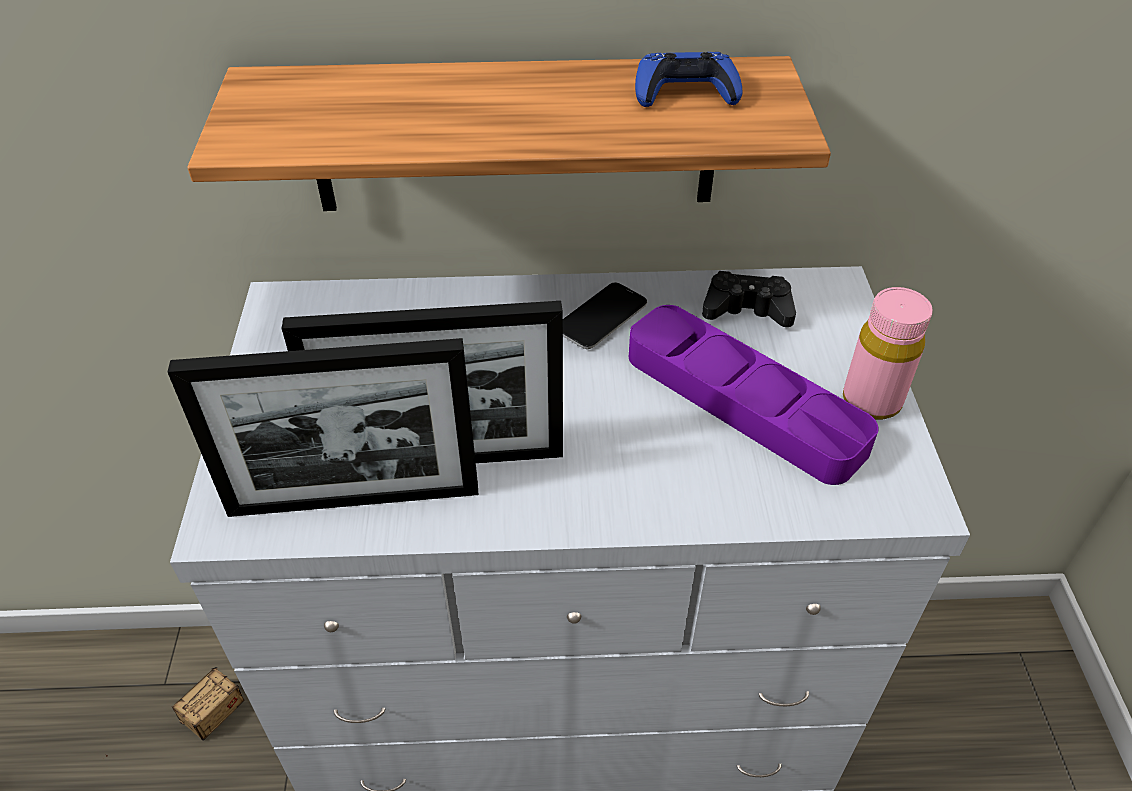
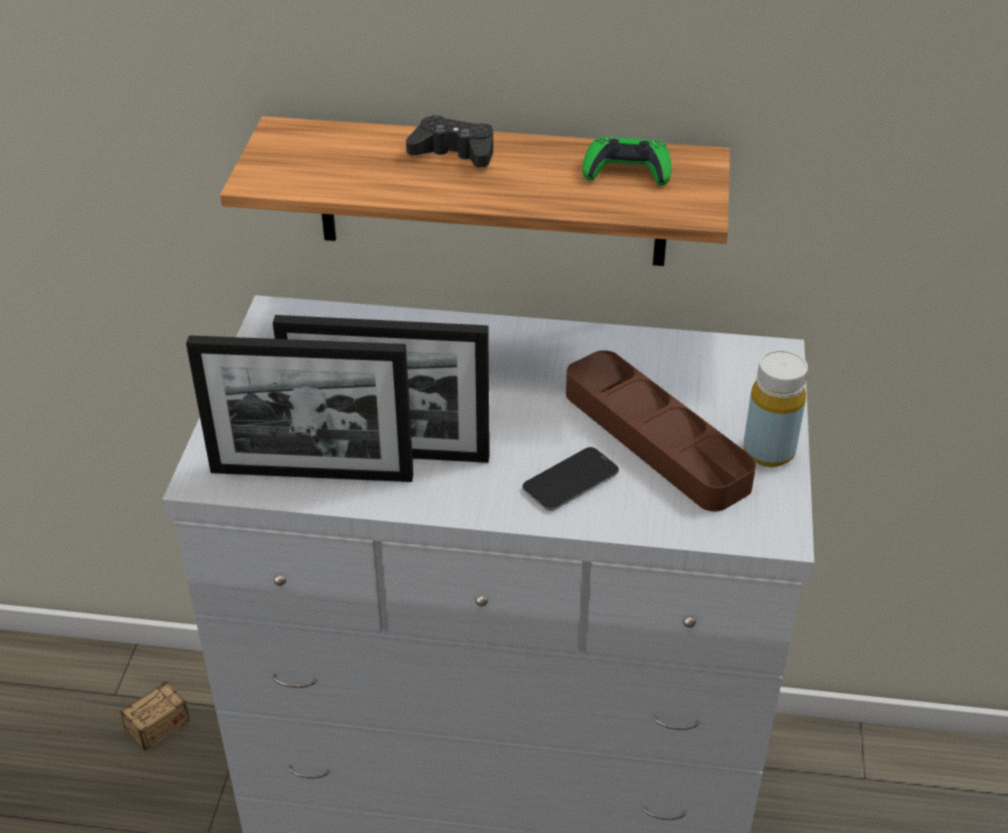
camera: 10 degrees right, 5 degrees down
phone [563,283,647,349] -> phone moved to [522,447,619,511]
purple tray [629,305,879,485] -> brown tray [566,350,756,511]
blue game controller [635,52,742,107] -> green game controller [583,137,671,186]
black game controller [702,271,796,327] -> black game controller moved to [406,115,493,167]
pink bottle [843,287,932,420] -> yellow bottle [743,350,808,467]

